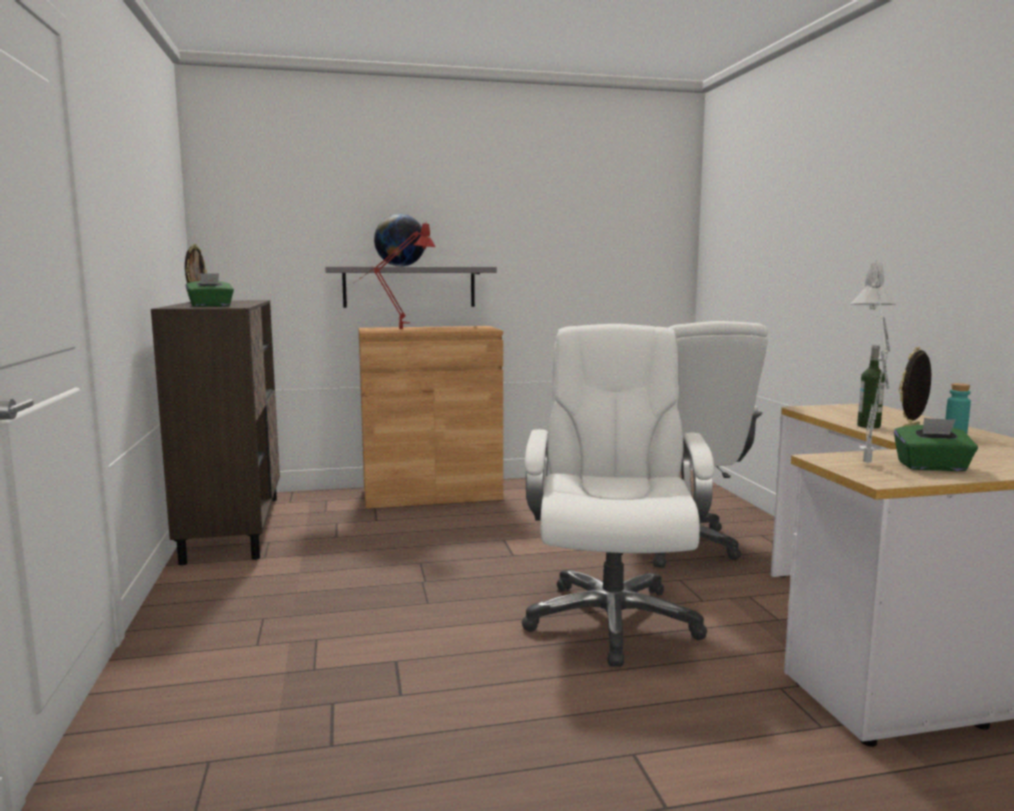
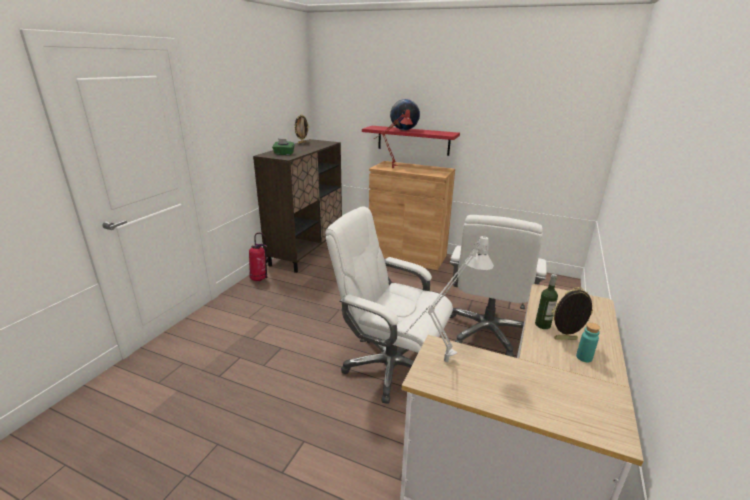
camera: 35 degrees right, 15 degrees up
grey shelf [325,267,497,308] -> red shelf [362,126,460,156]
white office chair [521,324,714,667] -> white office chair turned 105 degrees counterclockwise [325,206,453,404]
green tissue box [894,418,978,471] -> none
none -> fire extinguisher [249,233,269,281]

